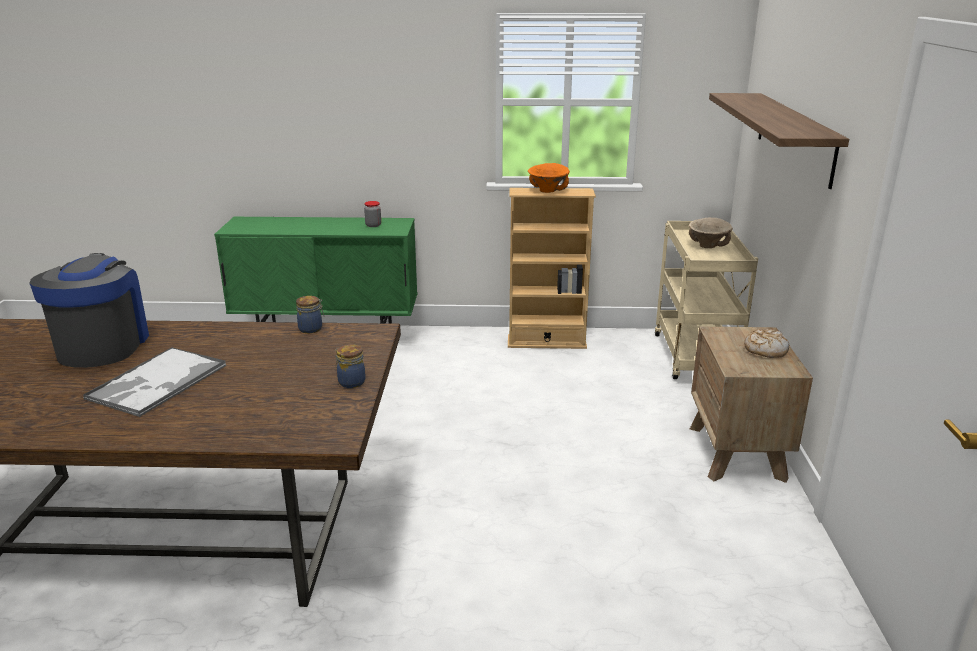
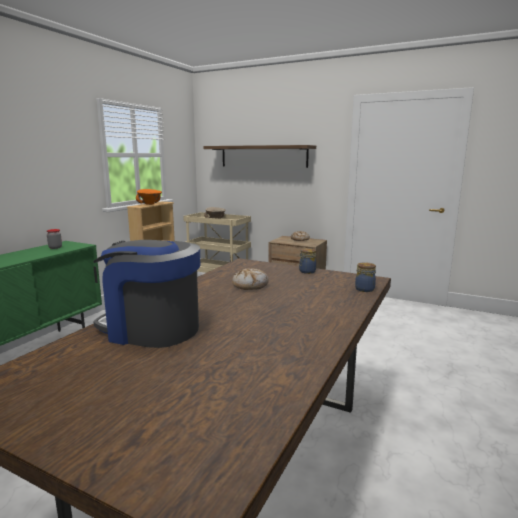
camera: 65 degrees left, 10 degrees down
tray [83,347,226,417] -> none
jar [296,296,324,333] -> jar moved to [355,262,376,292]
none -> bread [232,268,269,290]

